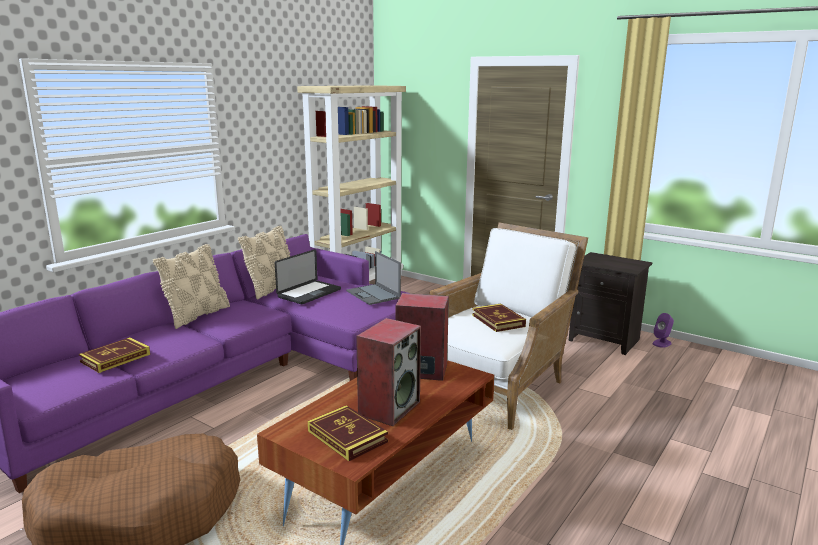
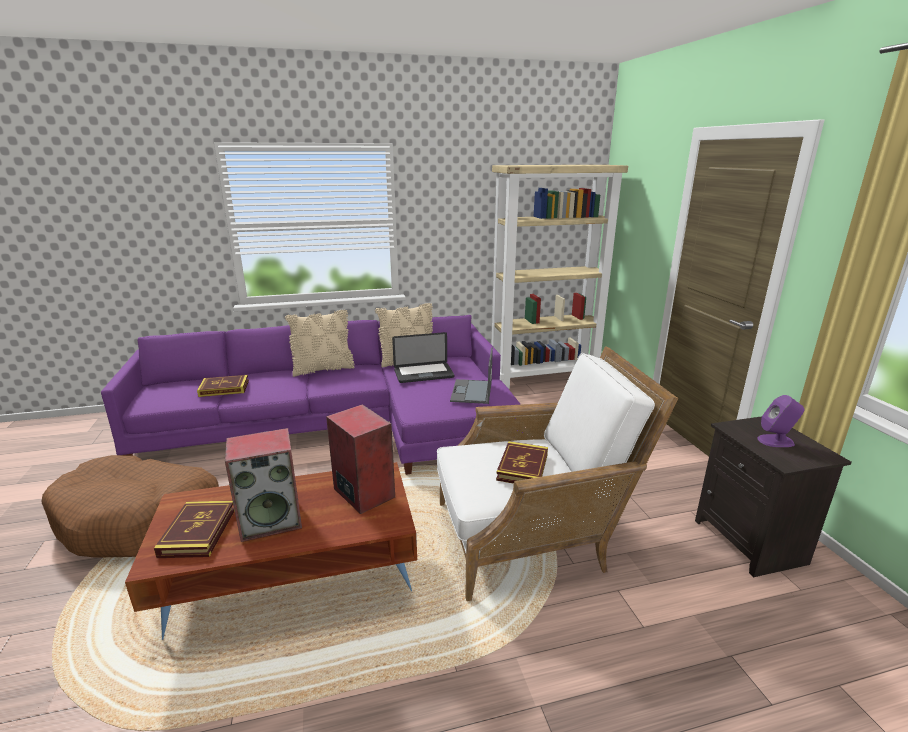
camera: 40 degrees right, 5 degrees up
purple speaker [652,313,674,348] -> purple speaker moved to [757,395,805,447]

